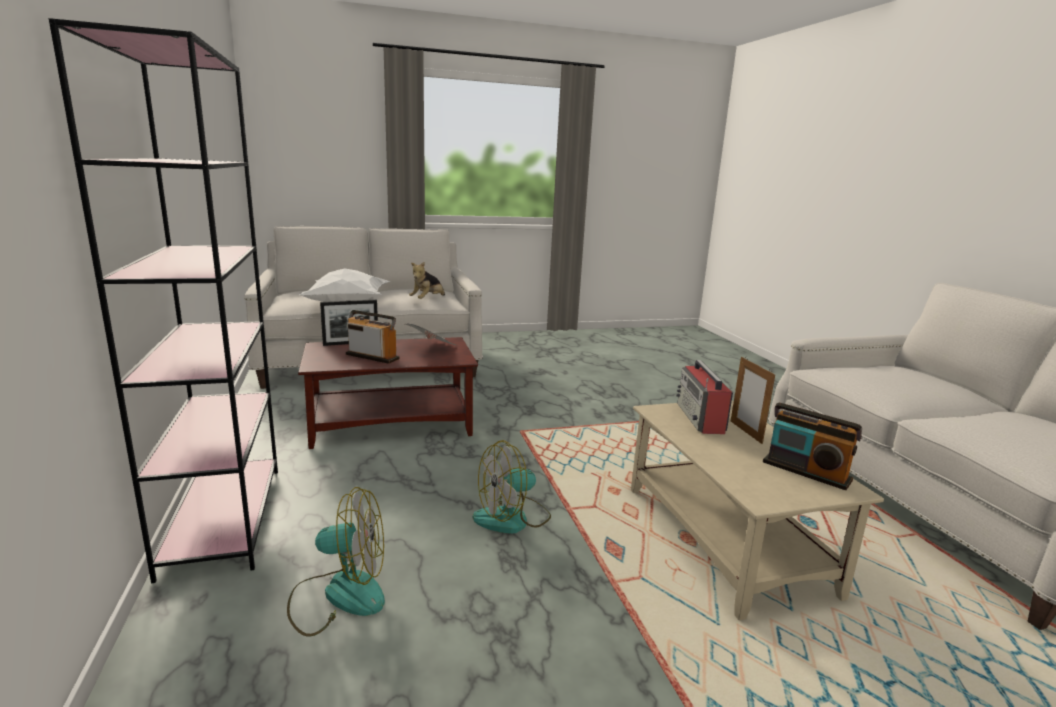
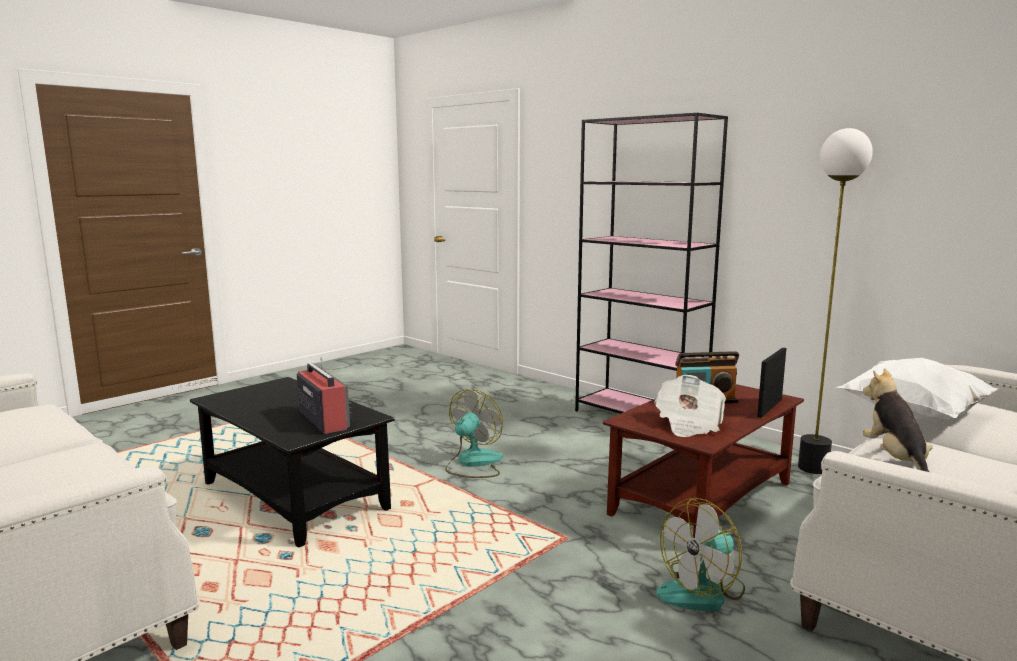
camera: 150 degrees right, 5 degrees down
fan [287,487,385,636] -> fan moved to [656,498,745,611]
beige coffee table [631,401,884,620] -> black coffee table [190,377,395,548]
picture frame [731,357,775,444] -> none
radio [763,403,862,490] -> none
none -> floor lamp [798,128,873,474]

